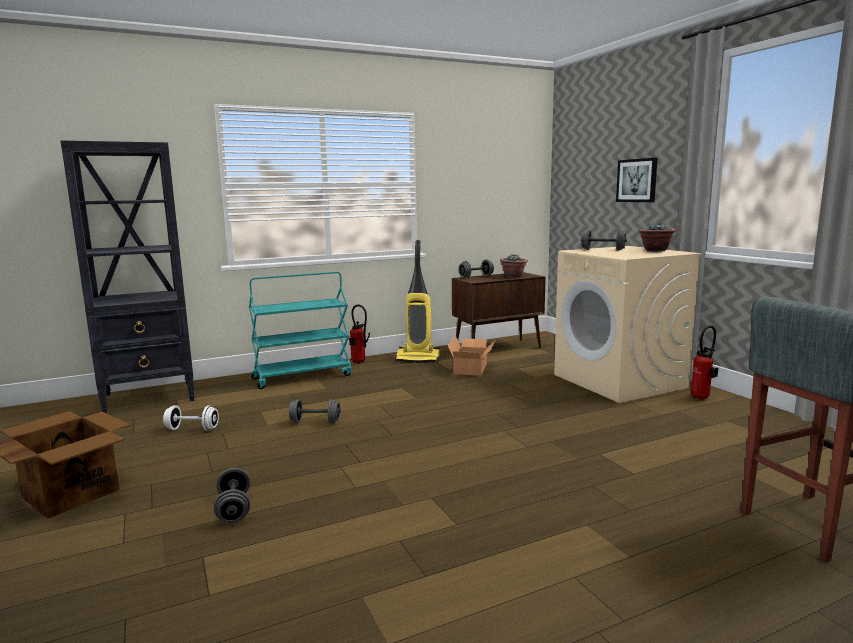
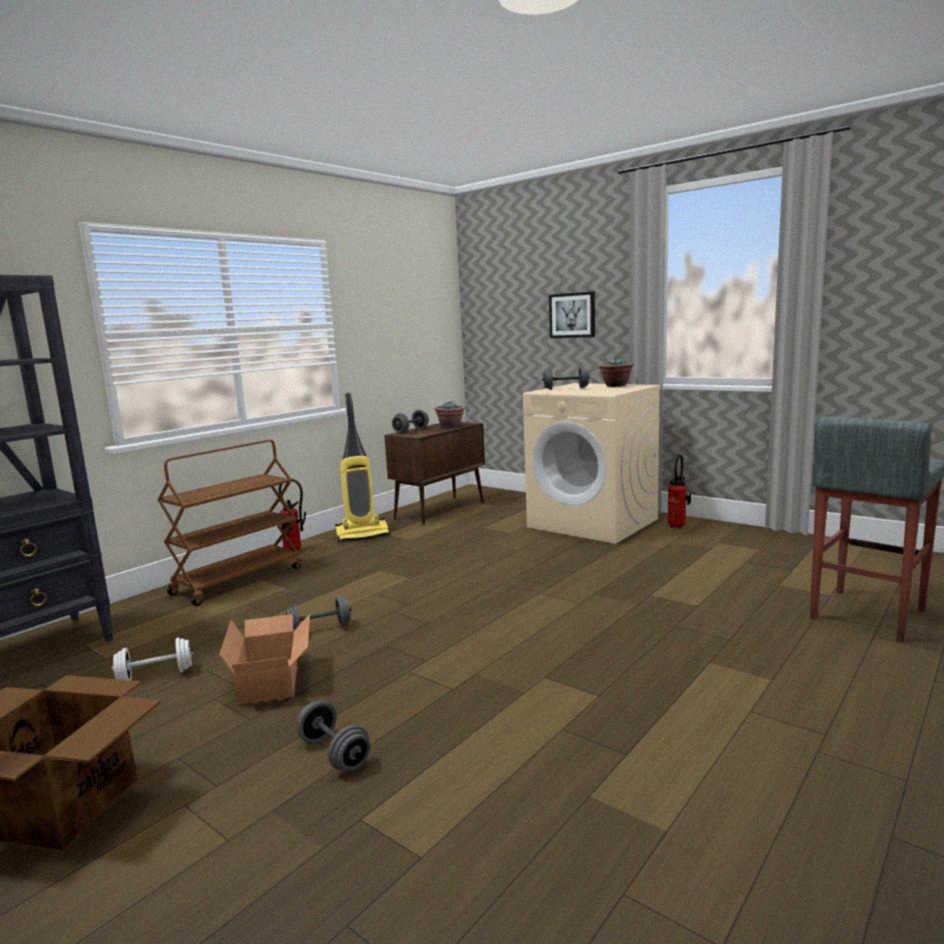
camera: 25 degrees left, 0 degrees up
turquoise cart [249,272,352,389] -> brown cart [157,440,302,606]
cardboard box [448,336,496,376] -> cardboard box moved to [219,614,310,705]

